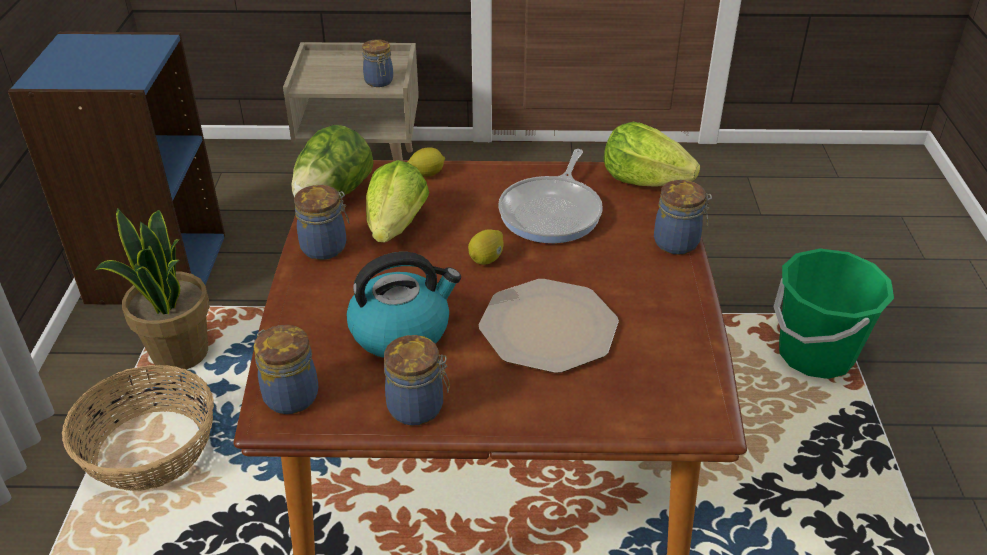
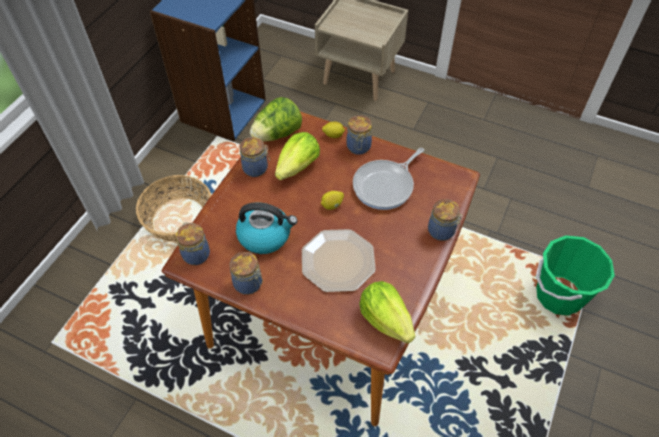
camera: 25 degrees right, 15 degrees up
potted plant [95,209,210,372] -> none
jar [362,39,393,87] -> jar moved to [346,115,372,155]
lettuce [604,122,700,187] -> lettuce moved to [359,281,416,344]

